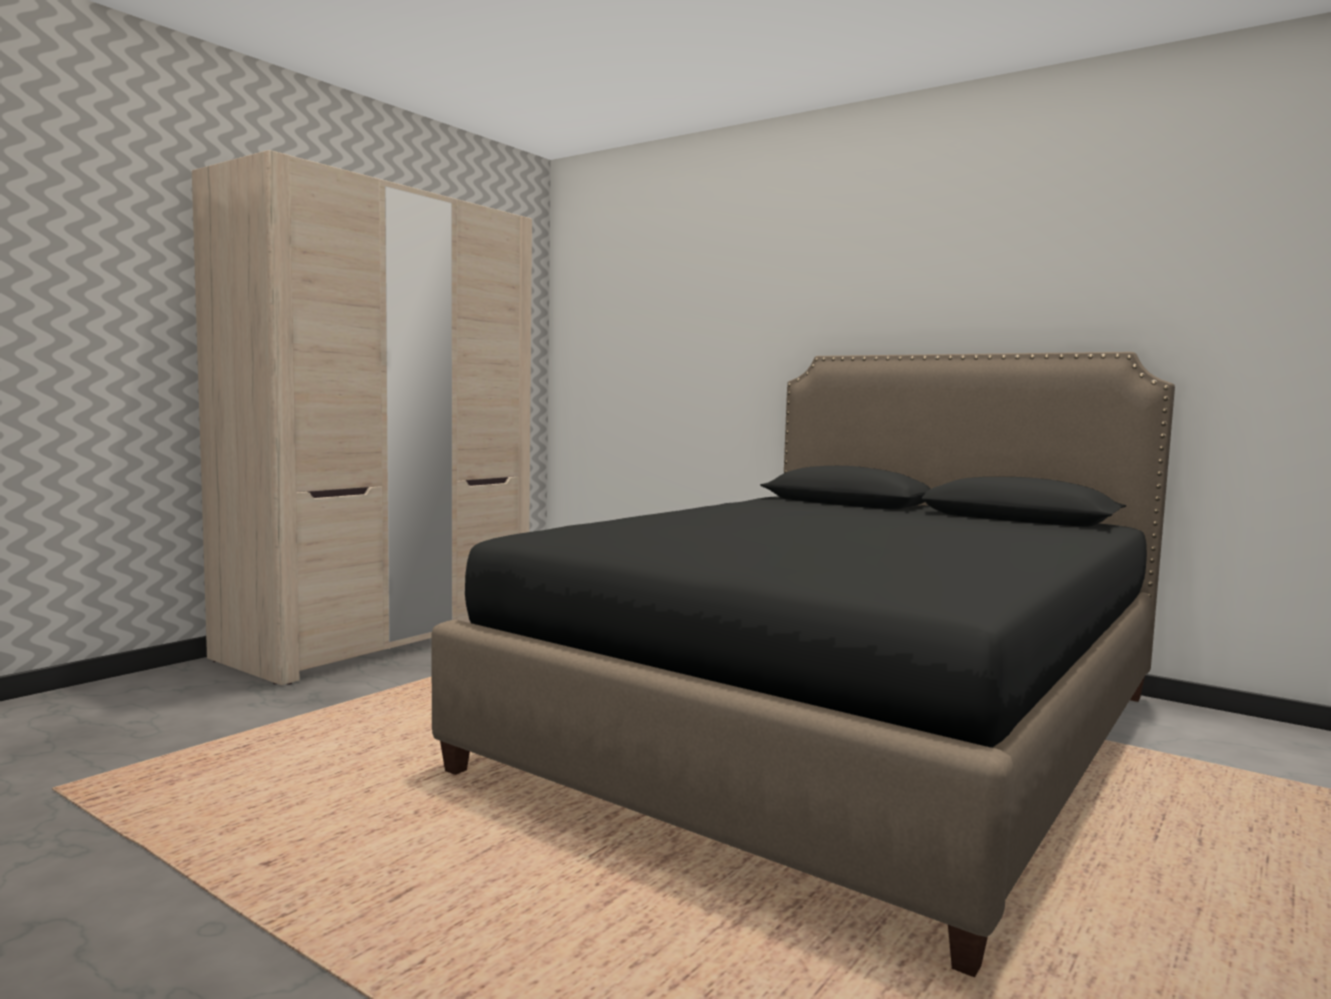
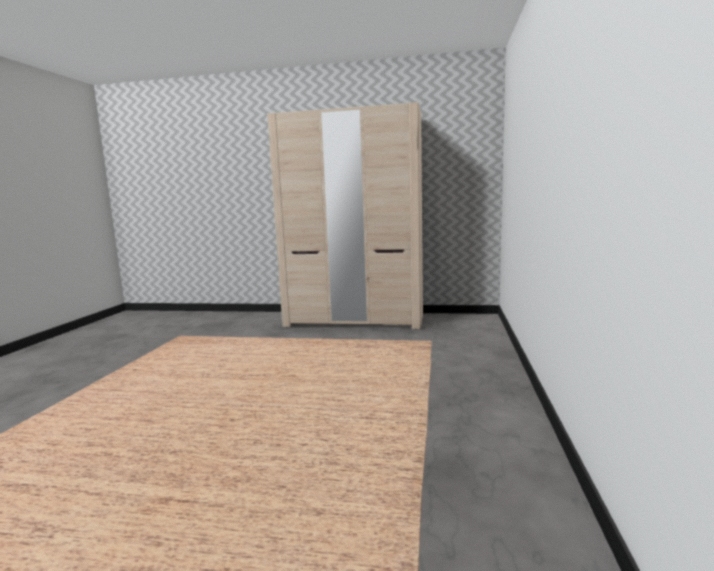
camera: 65 degrees right, 5 degrees up
black bed [431,352,1175,978] -> none

